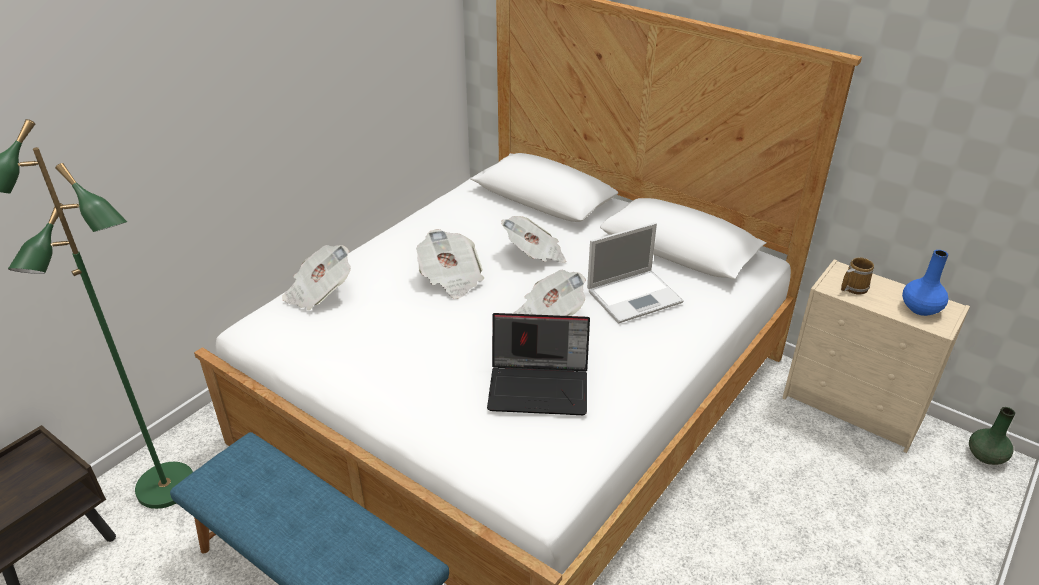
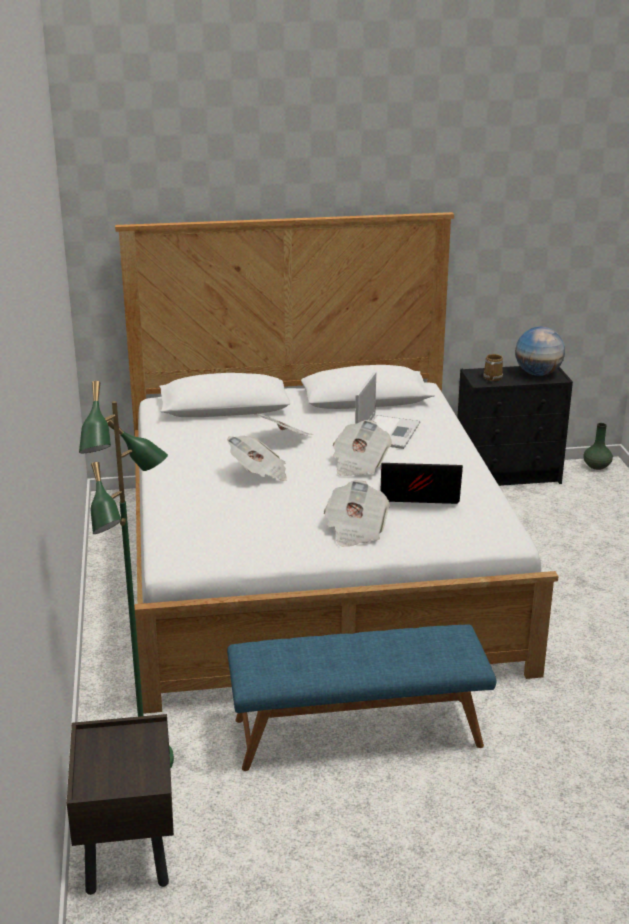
camera: 45 degrees left, 10 degrees down
newspaper [282,245,351,310] -> newspaper moved to [324,480,390,547]
laptop [487,313,590,415] -> laptop turned 135 degrees counterclockwise [381,463,463,504]
beige dresser [782,259,970,453] -> black dresser [457,366,573,486]
blue vase [902,250,949,316] -> globe [515,327,565,376]

